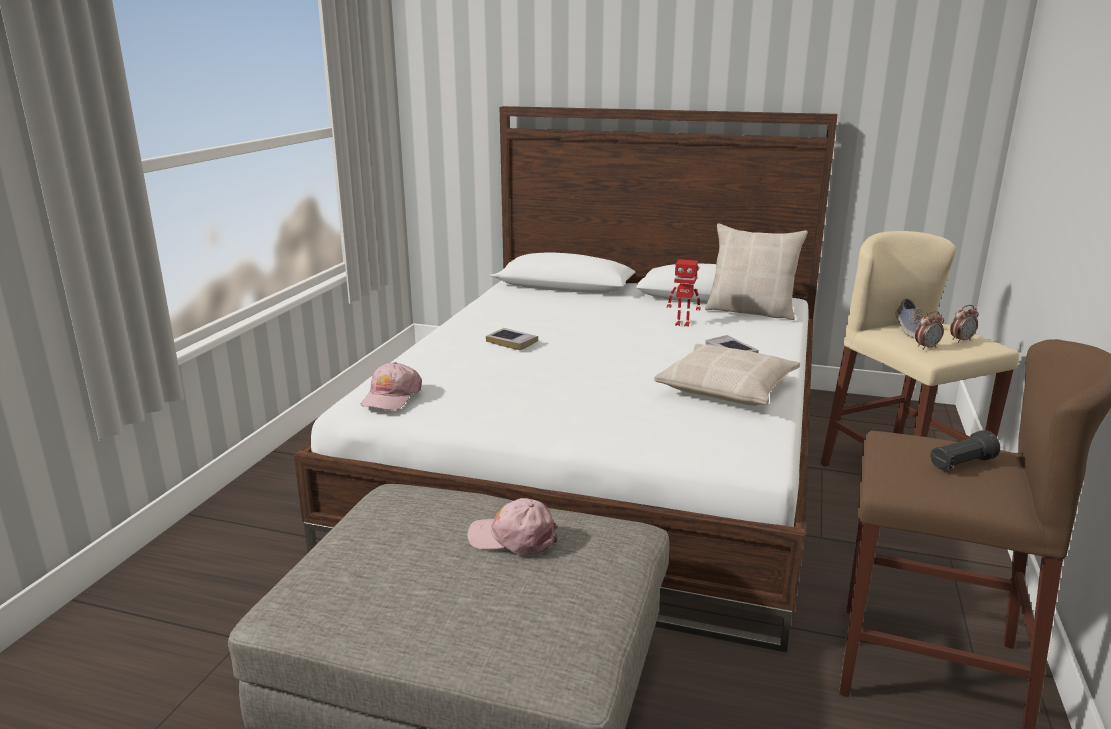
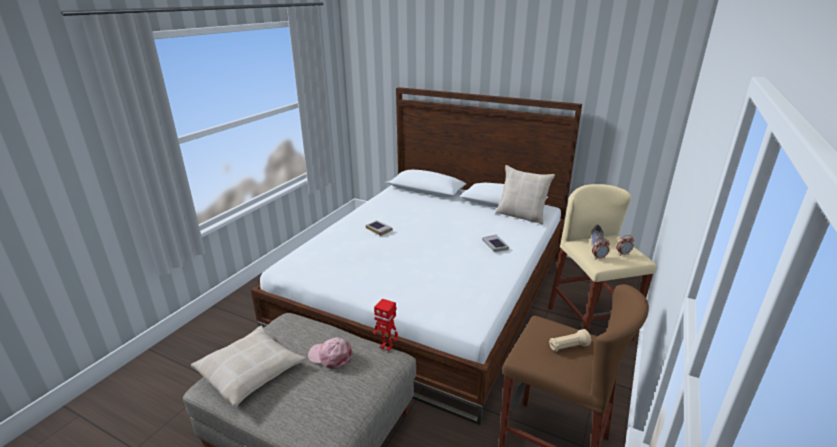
camera: 10 degrees right, 5 degrees up
pink cap [361,362,422,410] -> none
beige pillow [654,344,800,406] -> beige pillow moved to [191,326,306,407]
toy robot [667,259,701,327] -> toy robot moved to [373,299,398,351]
black flashlight [930,430,1000,469] -> beige flashlight [549,329,591,352]

